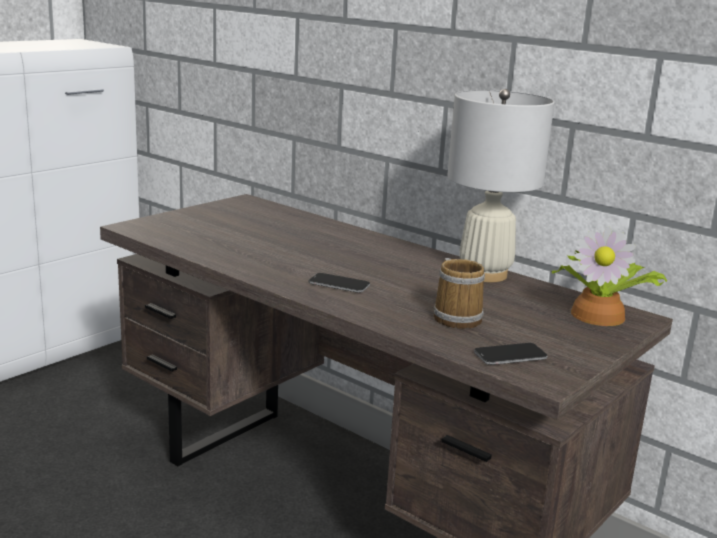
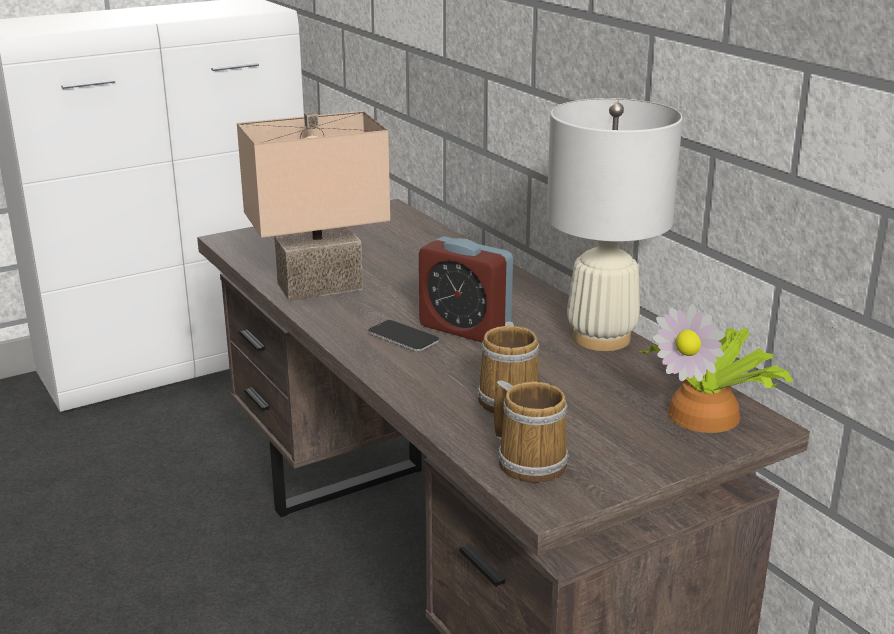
camera: 20 degrees right, 5 degrees up
phone [474,343,547,365] -> mug [494,381,569,483]
none -> beige table lamp [237,111,390,301]
none -> alarm clock [419,236,513,342]

